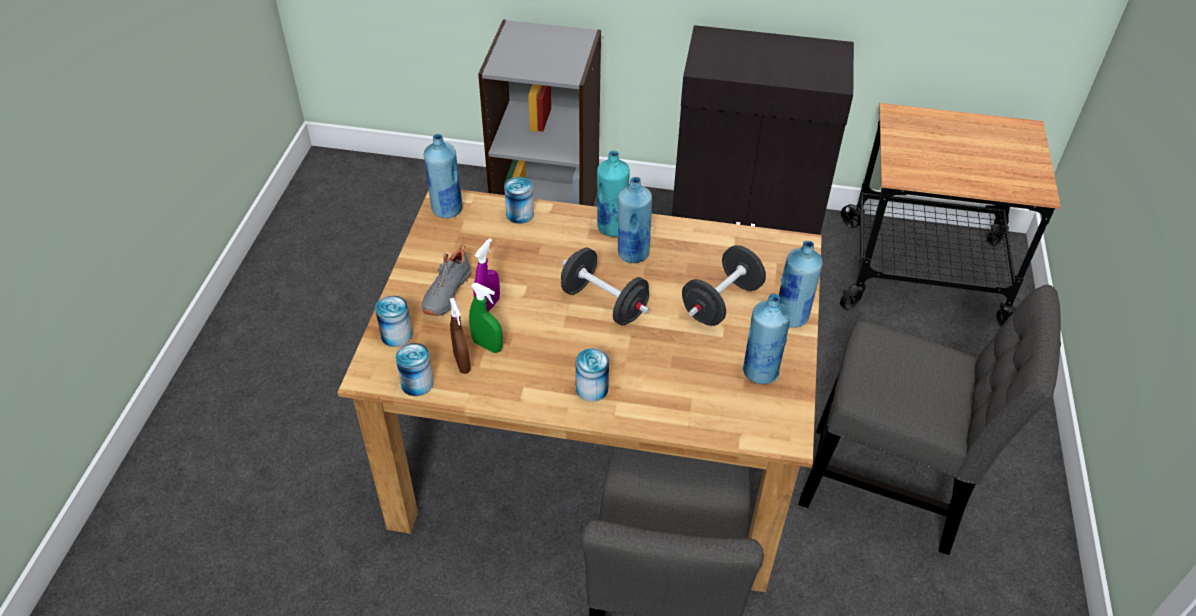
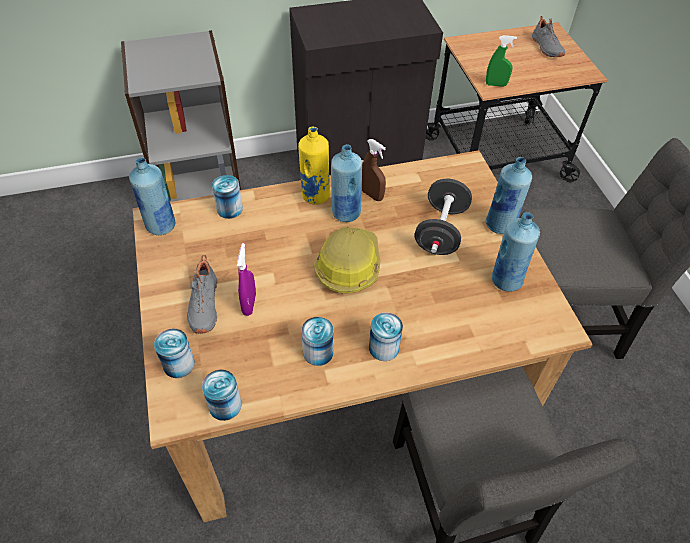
camera: 25 degrees left, 5 degrees up
brown spray bottle [450,298,471,374] -> brown spray bottle moved to [362,139,386,201]
green spray bottle [469,283,503,353] -> green spray bottle moved to [486,35,517,87]
black dumbbell [561,248,650,325] -> hard hat [314,227,380,293]
turquoise bottle [597,151,630,237] -> yellow bottle [298,127,331,205]
none -> can [301,317,334,366]
none -> grey shoe [532,16,565,57]

